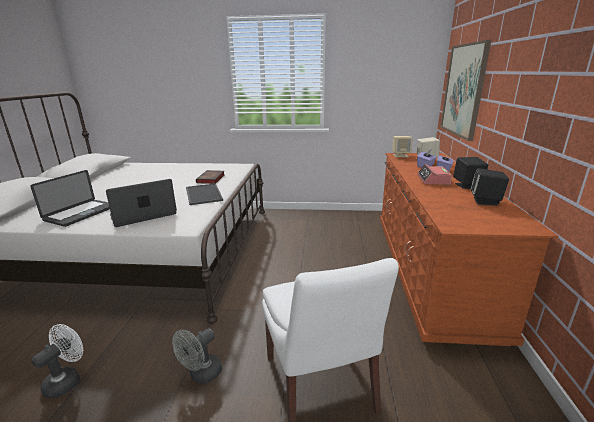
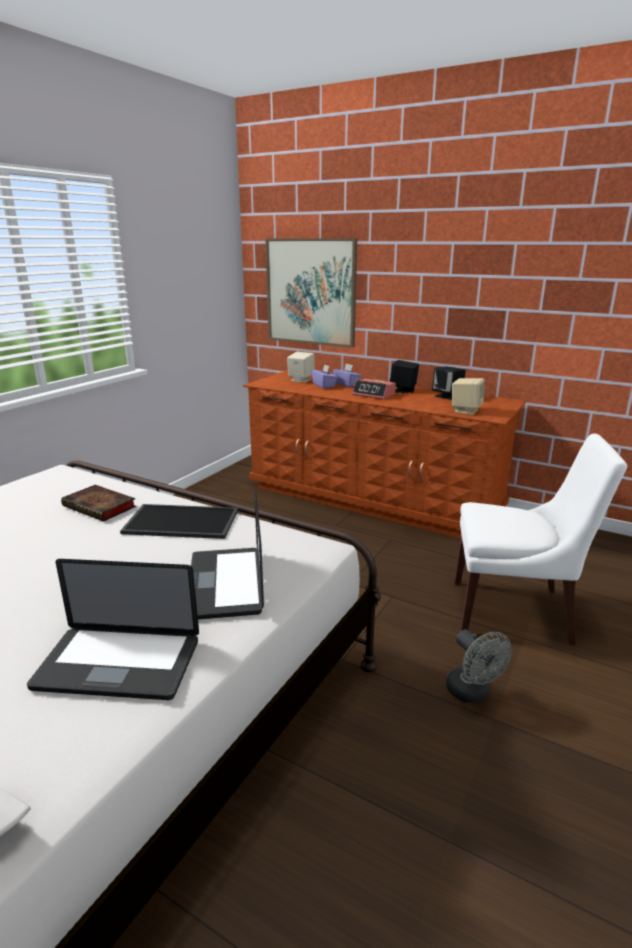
camera: 65 degrees left, 0 degrees up
laptop [30,170,110,227] -> laptop turned 135 degrees clockwise [27,559,199,700]
white fan [32,324,83,399] -> none
beige speaker [392,136,413,157] -> beige speaker moved to [452,378,484,415]

